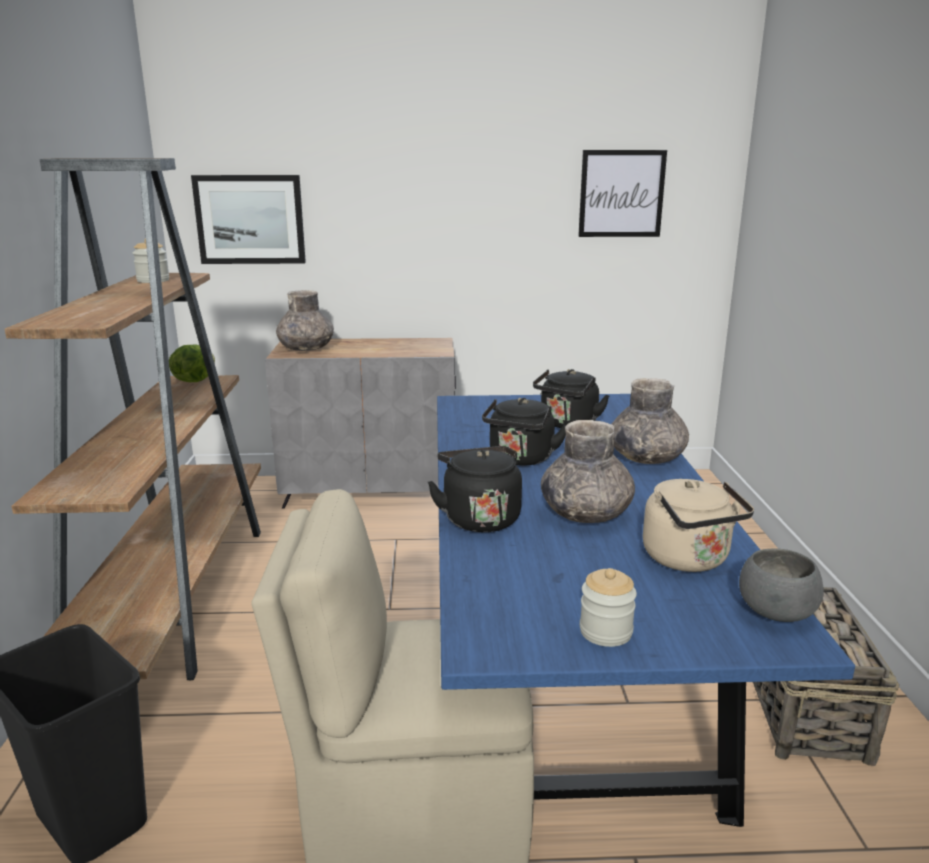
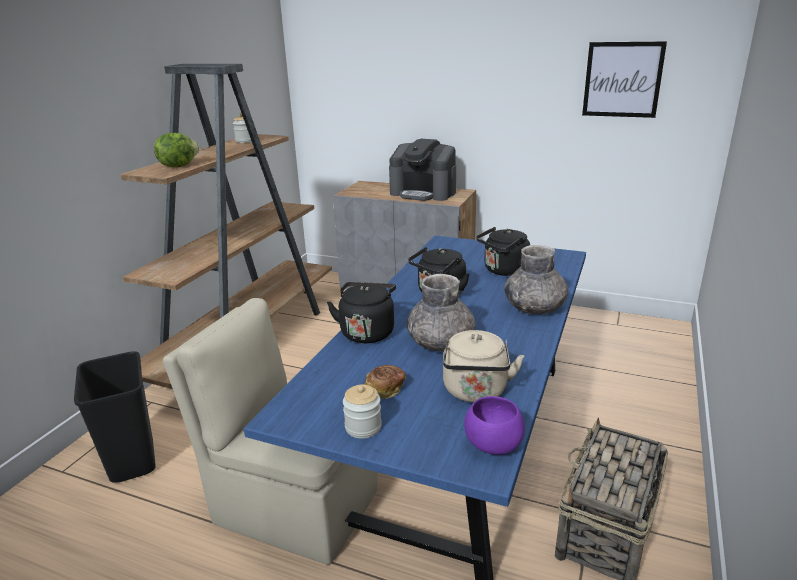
camera: 25 degrees right, 5 degrees up
lettuce [169,345,215,382] -> lettuce moved to [154,133,200,167]
picture [191,175,306,264] -> none
grey vase [276,290,334,351] -> none
grey bowl [739,548,824,622] -> purple bowl [464,396,525,455]
none -> bread [365,365,406,399]
none -> coffee machine [389,139,456,201]

